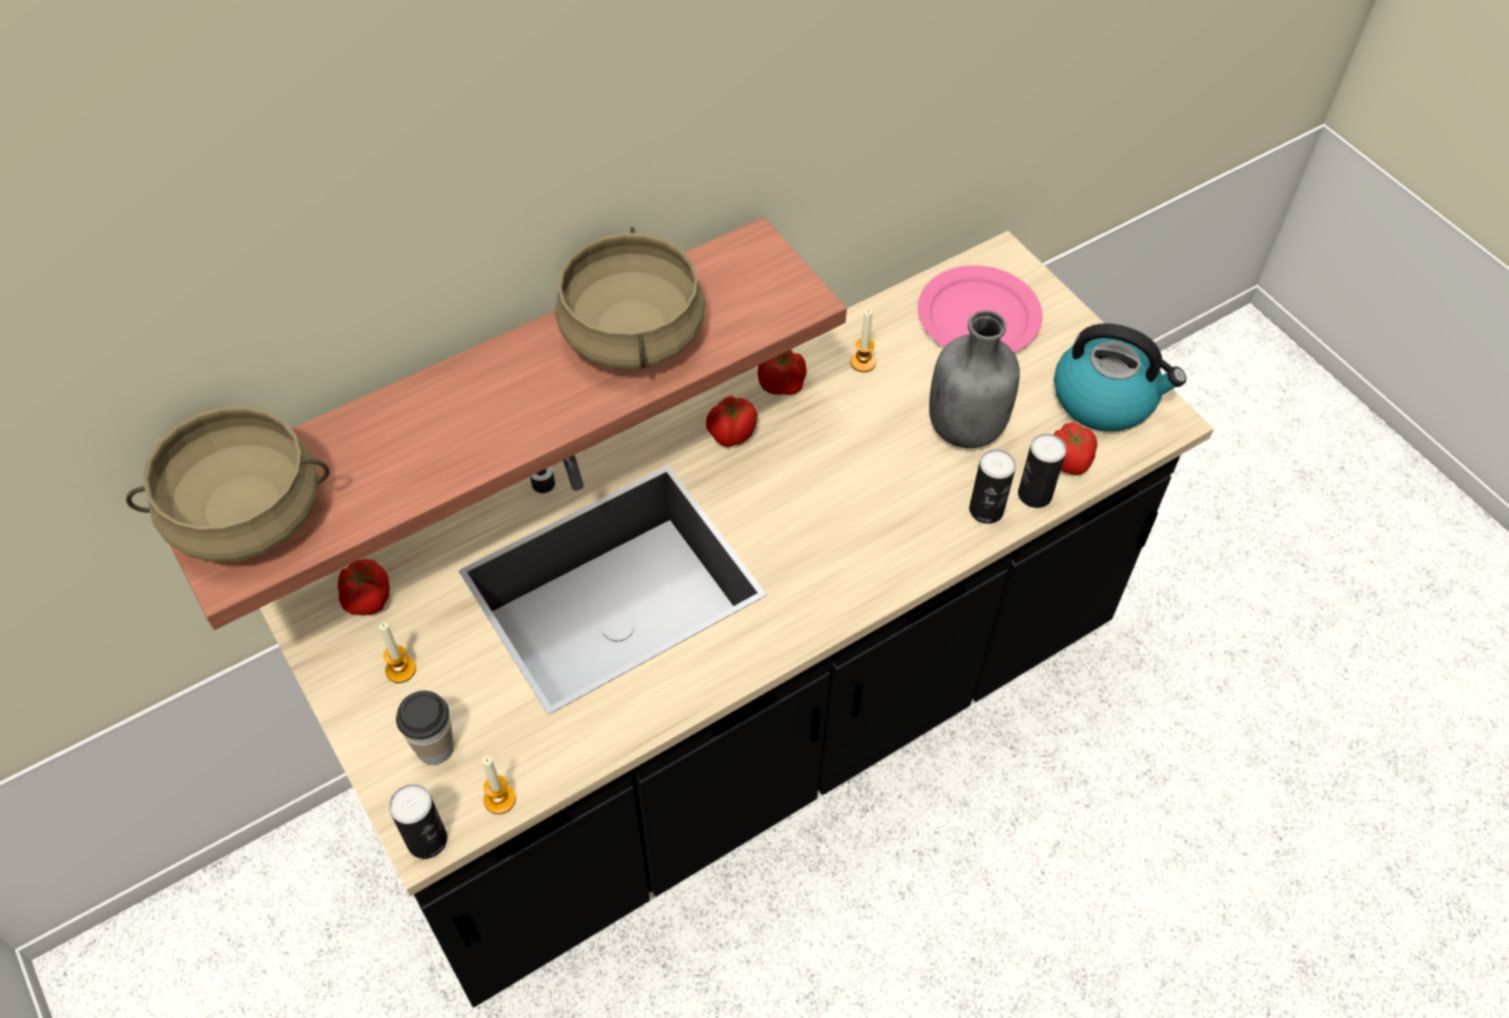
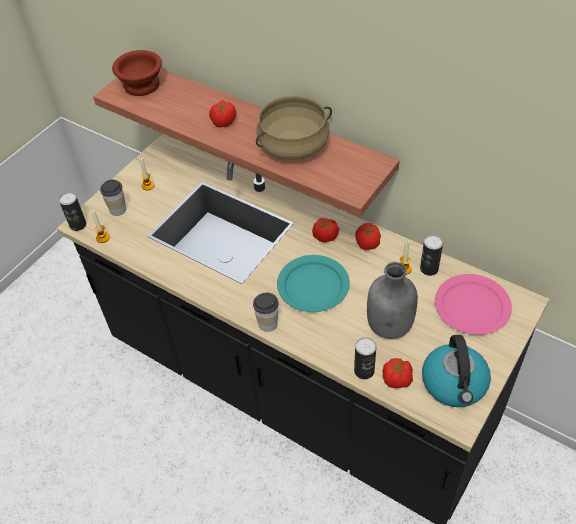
camera: 70 degrees right, 5 degrees down
beige cooking pot [126,406,329,562] -> brown bowl [112,50,162,96]
tomato [338,559,390,615] -> tomato moved to [209,100,236,127]
can [969,449,1016,524] -> can moved to [420,235,443,276]
none -> cup [253,293,279,332]
none -> turquoise plate [277,255,350,312]

